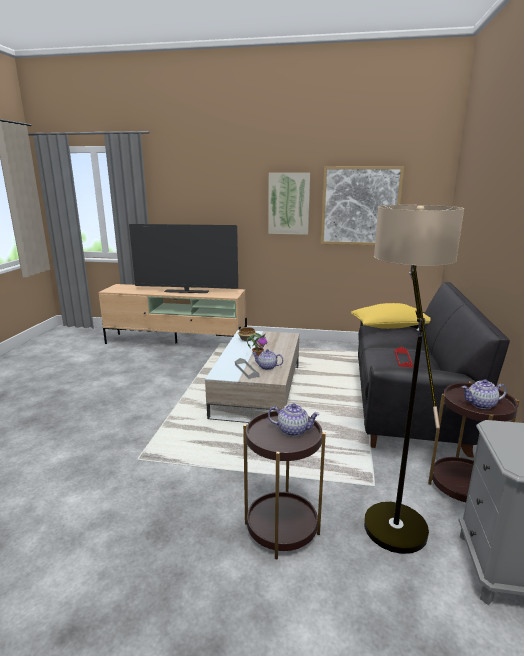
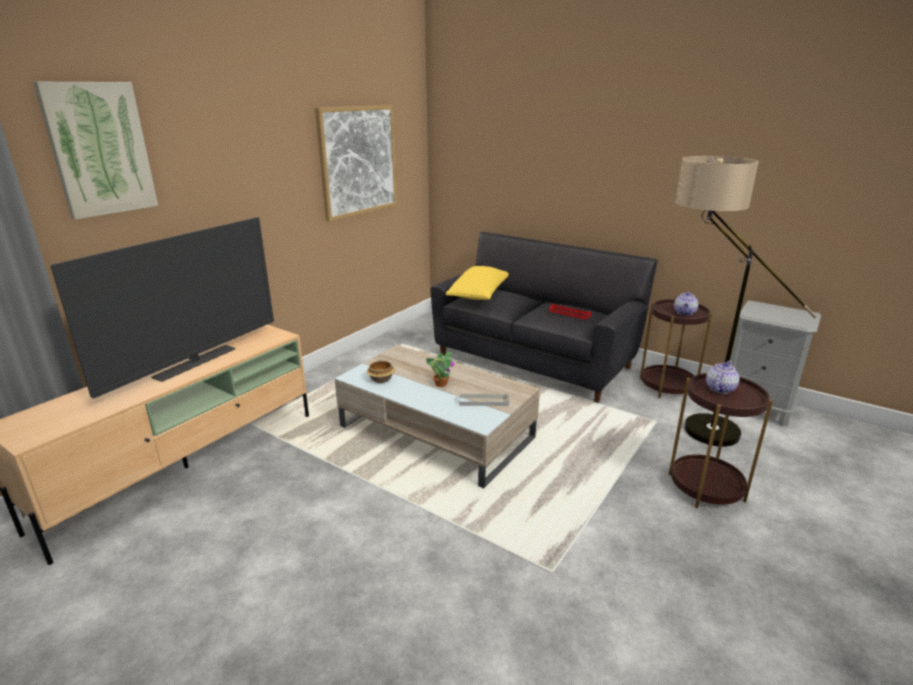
camera: 65 degrees left, 5 degrees up
teapot [252,349,283,370] -> none
picture [268,173,310,235] -> picture moved to [33,82,158,220]

